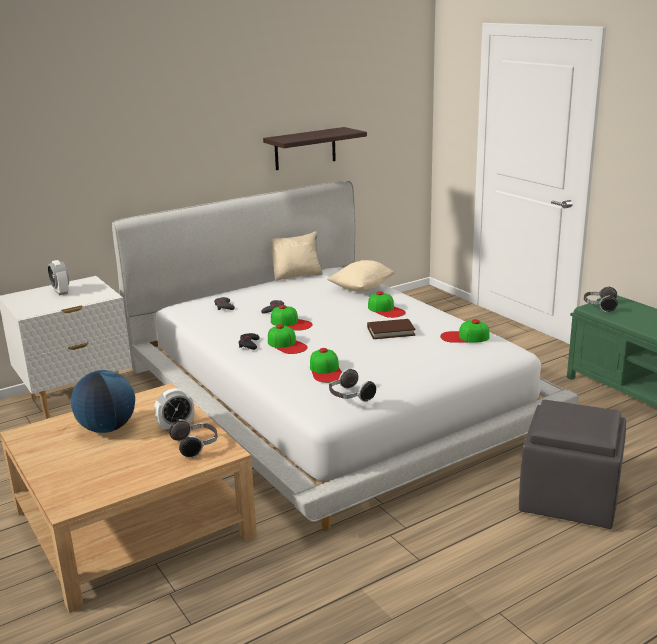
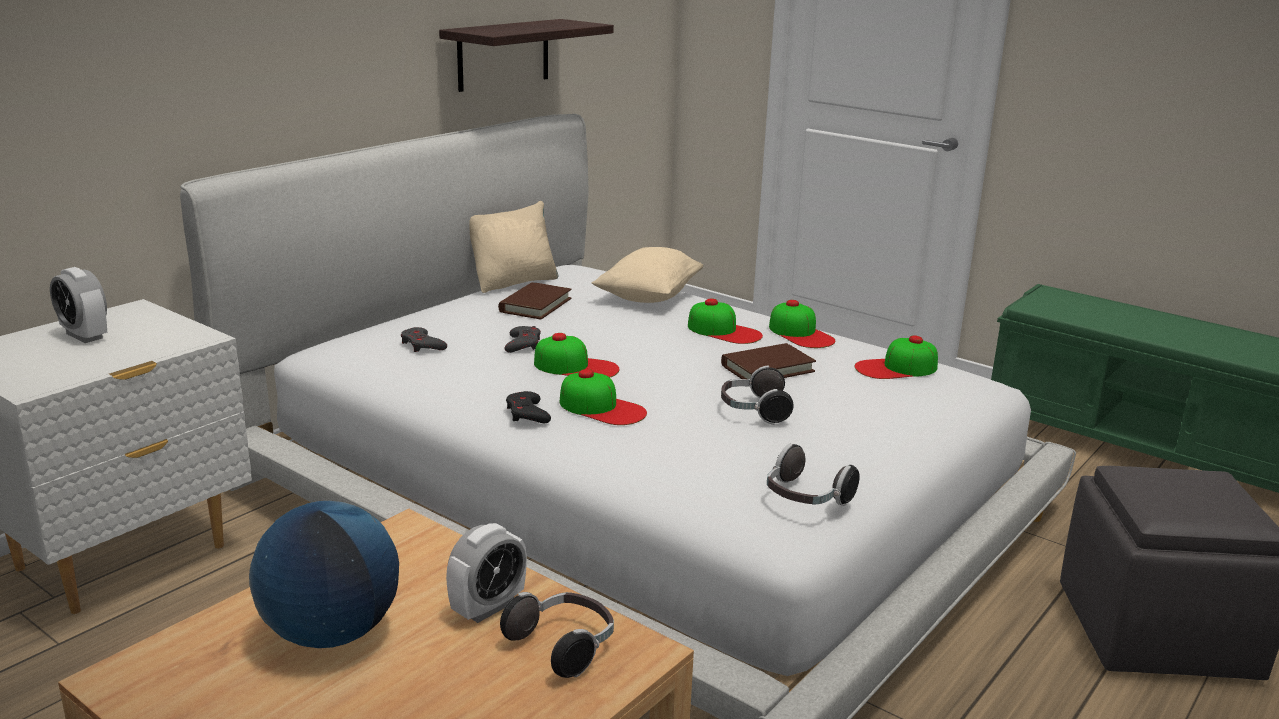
camera: 20 degrees left, 0 degrees up
cap [310,348,342,383] -> cap moved to [769,300,835,348]
headphones [584,286,618,312] -> headphones moved to [721,366,794,425]
none -> brown book [498,282,572,319]

